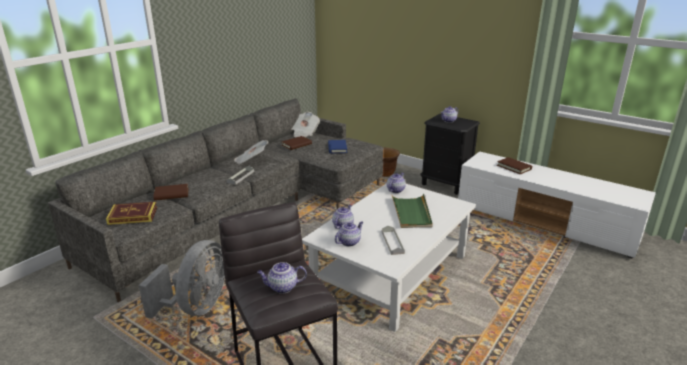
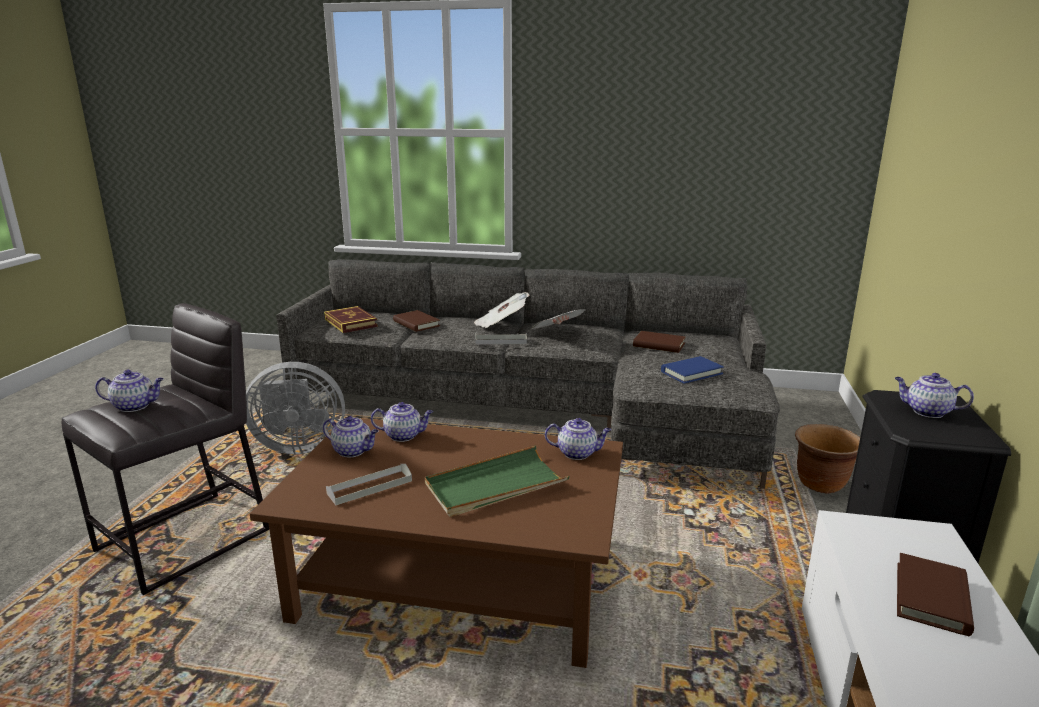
camera: 65 degrees right, 5 degrees down
teapot [257,262,307,294] -> teapot turned 120 degrees clockwise [95,370,164,412]
newspaper [291,112,320,138] -> newspaper moved to [474,292,530,328]
white coffee table [302,183,476,332] -> brown coffee table [250,417,623,668]

